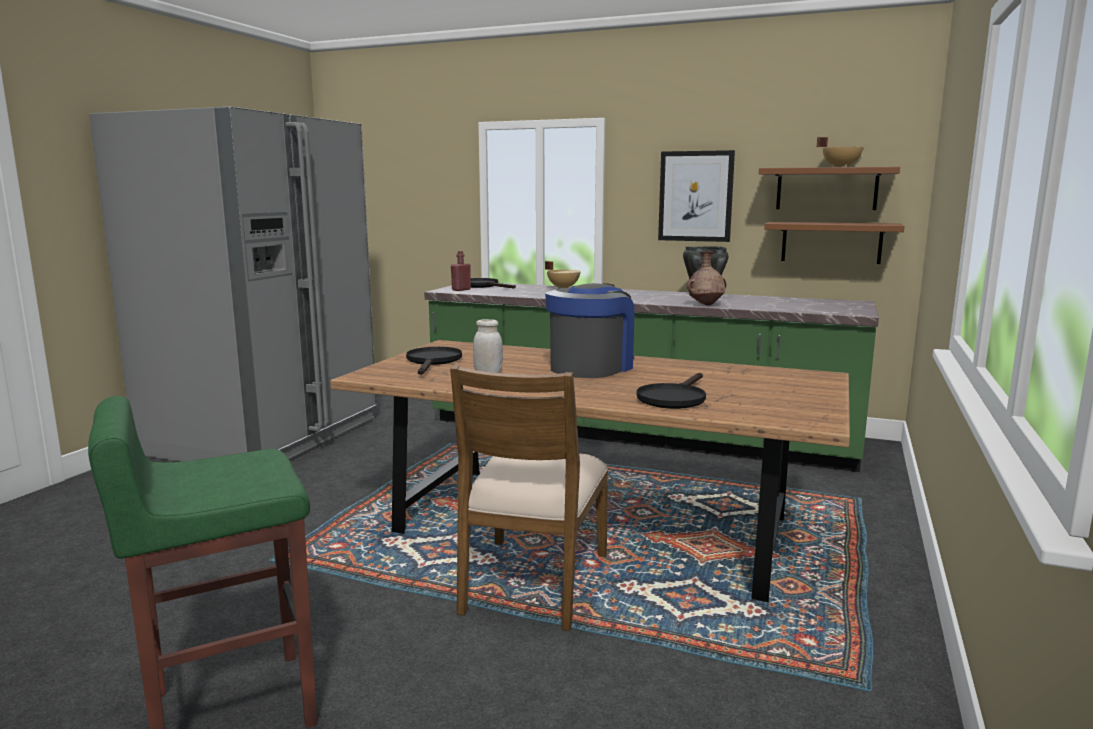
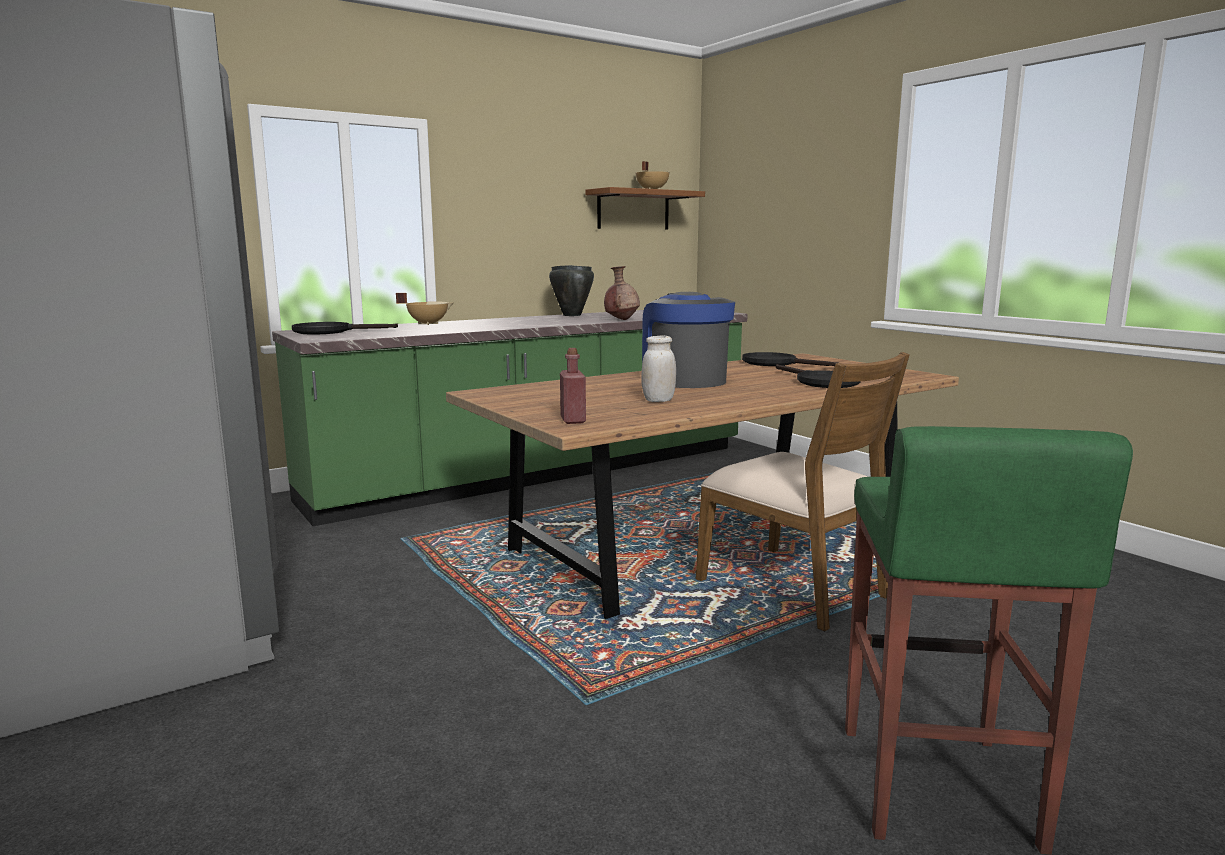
camera: 55 degrees left, 0 degrees up
black frying pan [406,347,462,375] -> black frying pan moved to [742,352,839,366]
red bottle [451,251,471,291] -> red bottle moved to [560,348,586,424]
picture [658,150,735,242] -> none
brown shelf [764,222,905,264] -> none

